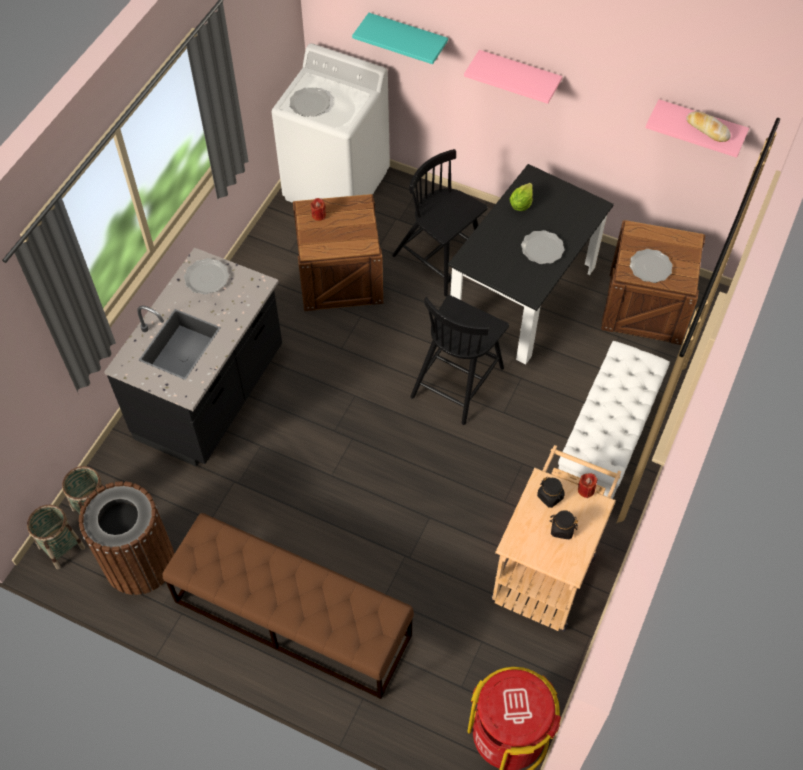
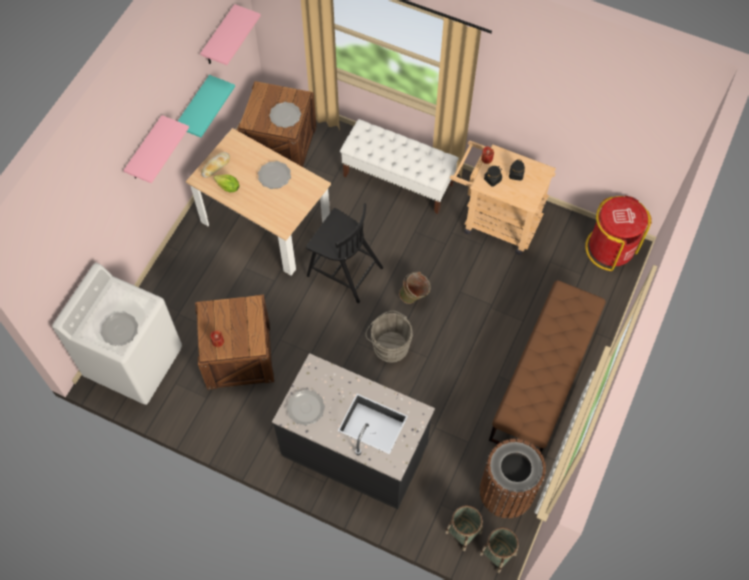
camera: 90 degrees left, 5 degrees up
turquoise shelf [352,13,448,64] -> turquoise shelf moved to [178,75,235,137]
black chair [392,149,488,296] -> none
black dining table [448,164,614,365] -> beige dining table [186,128,331,276]
bread [686,111,731,142] -> bread moved to [201,152,230,178]
none -> grey bucket [365,311,413,362]
none -> green bucket [399,272,431,304]

